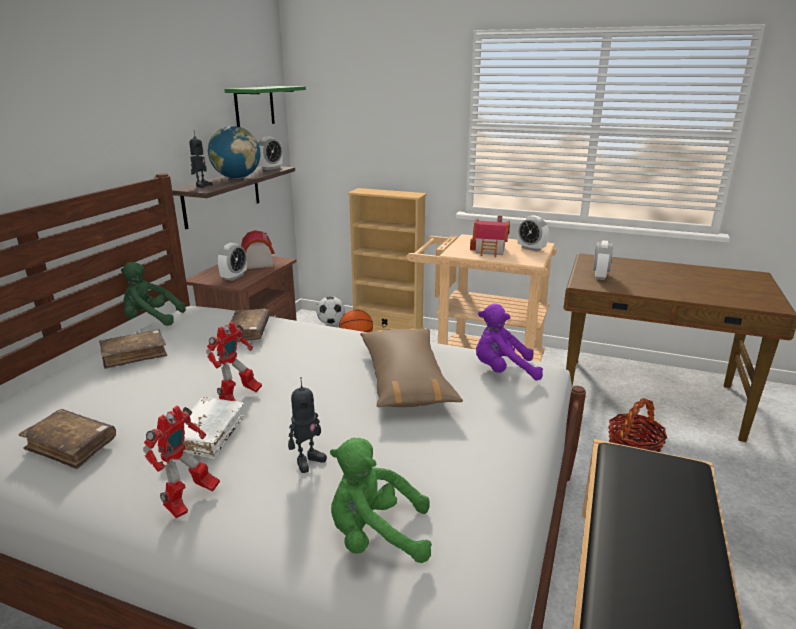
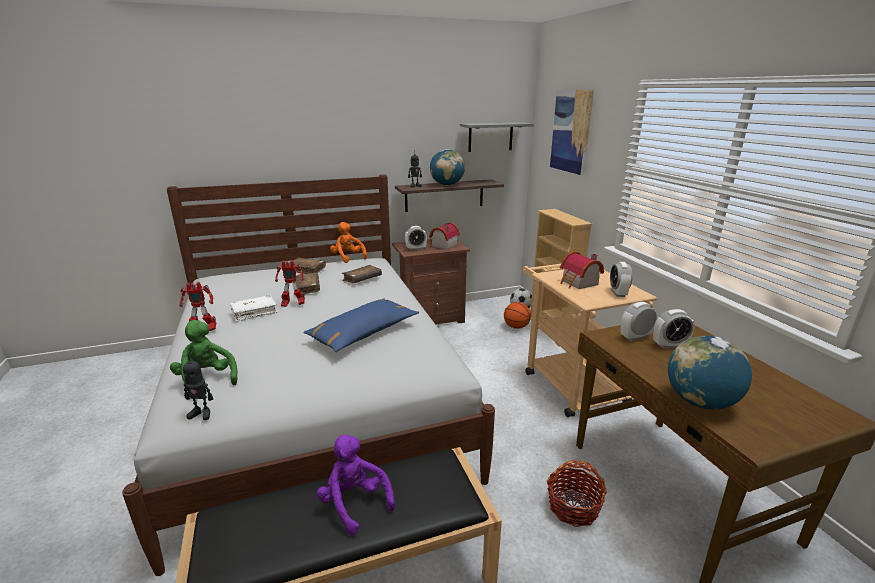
camera: 50 degrees right, 0 degrees up
brown book [19,409,116,469] -> brown book moved to [296,273,320,294]
green plush toy [121,262,186,326] -> orange plush toy [330,222,367,263]
green shelf [224,86,306,127] -> grey shelf [460,122,534,152]
alarm clock [258,136,283,170] -> alarm clock moved to [653,309,695,349]
toy robot [288,377,327,473] -> toy robot moved to [183,354,213,420]
brown pillow [360,328,463,407] -> blue pillow [303,298,419,352]
purple plush toy [476,304,543,380] -> purple plush toy moved to [317,435,395,535]
none -> picture [550,90,594,175]
none -> globe [668,336,752,410]

